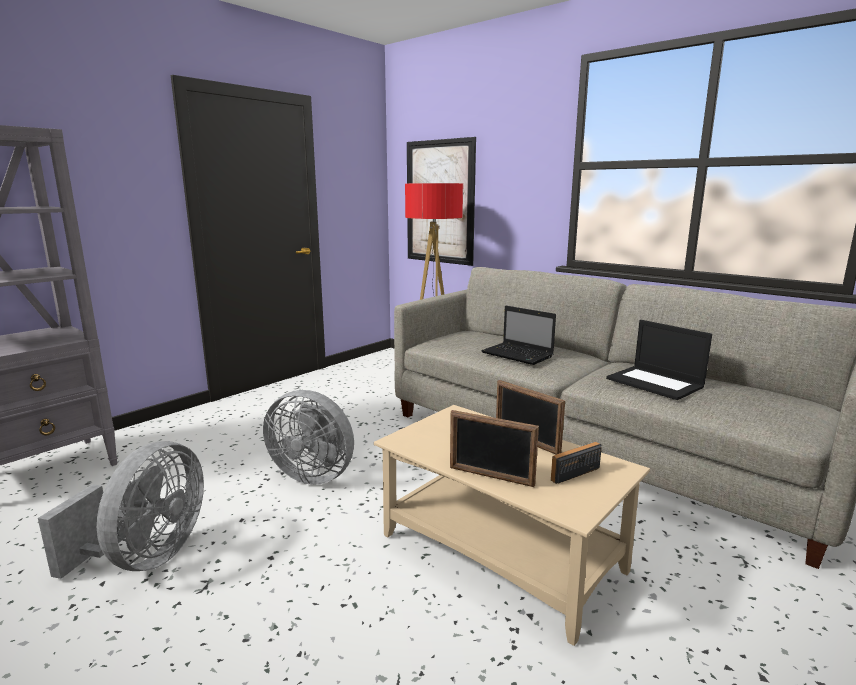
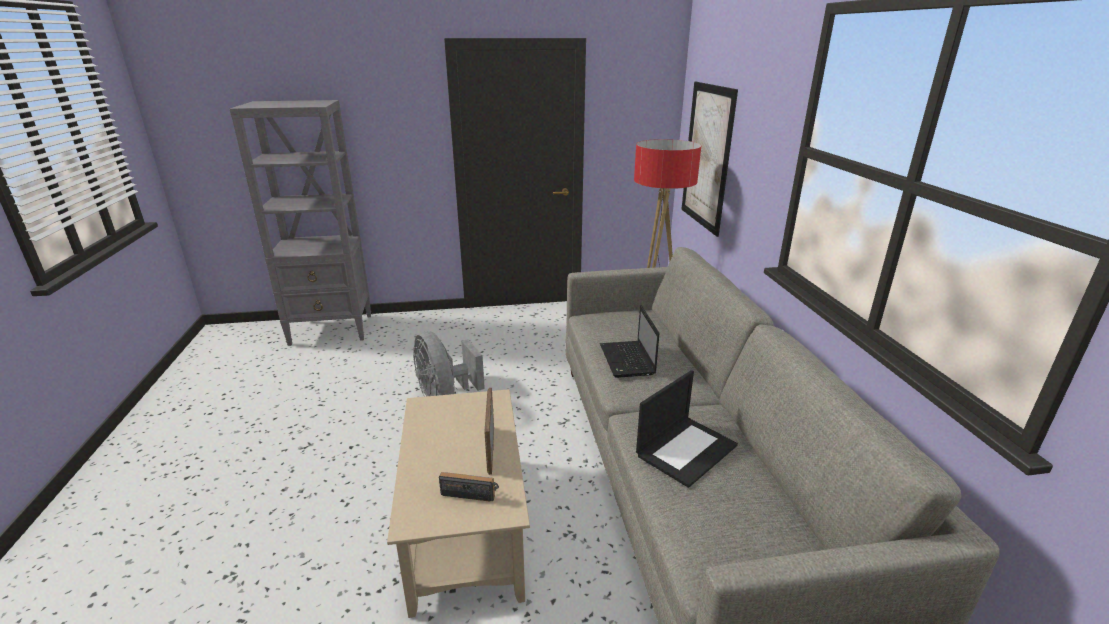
camera: 40 degrees right, 10 degrees up
grey fan [38,441,204,579] -> none
picture frame [450,410,539,487] -> none
laptop [606,320,712,400] -> laptop turned 135 degrees counterclockwise [636,370,738,488]

